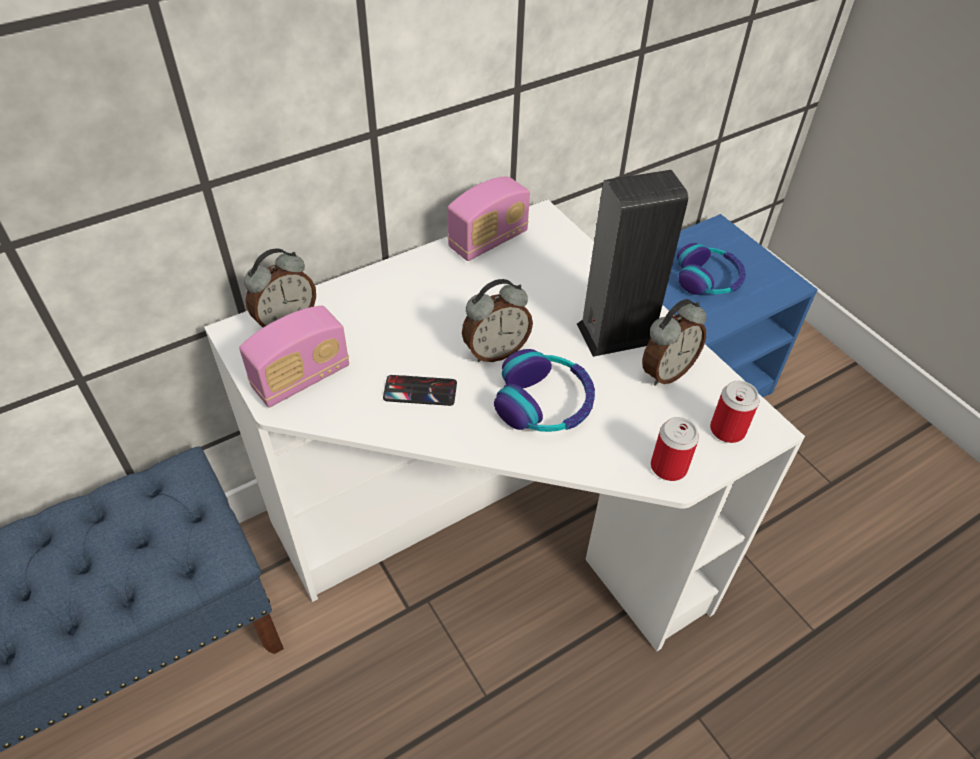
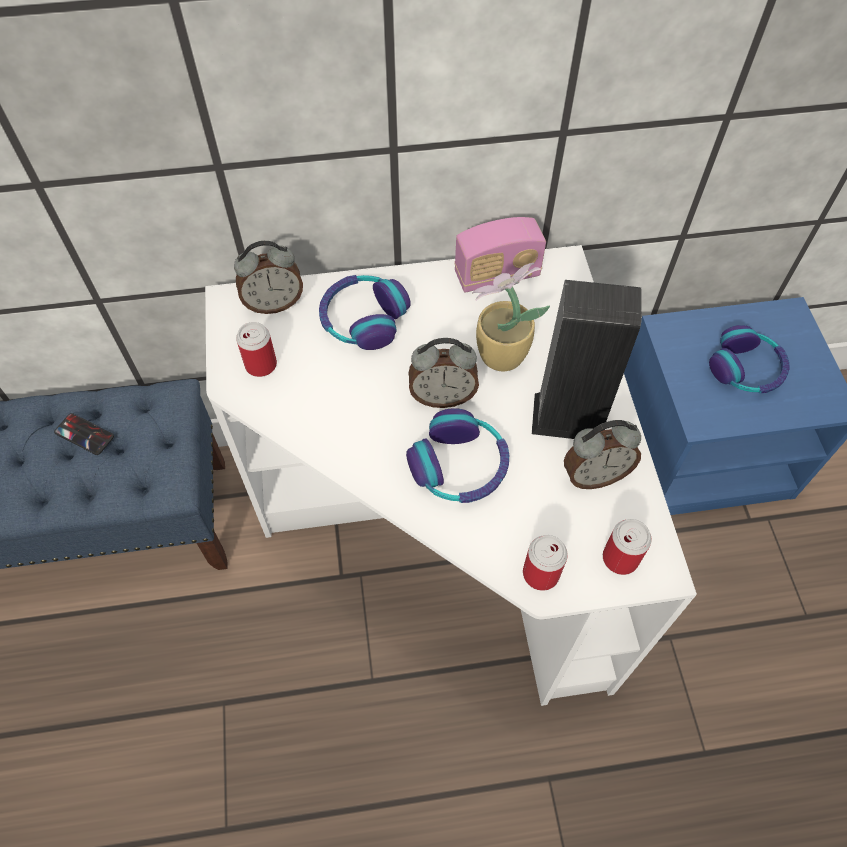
camera: 25 degrees right, 10 degrees up
radio [239,306,349,407] -> can [236,322,277,377]
phone [383,375,457,406] -> phone moved to [54,413,114,455]
none -> headphones [319,275,411,350]
none -> potted plant [472,263,550,371]

